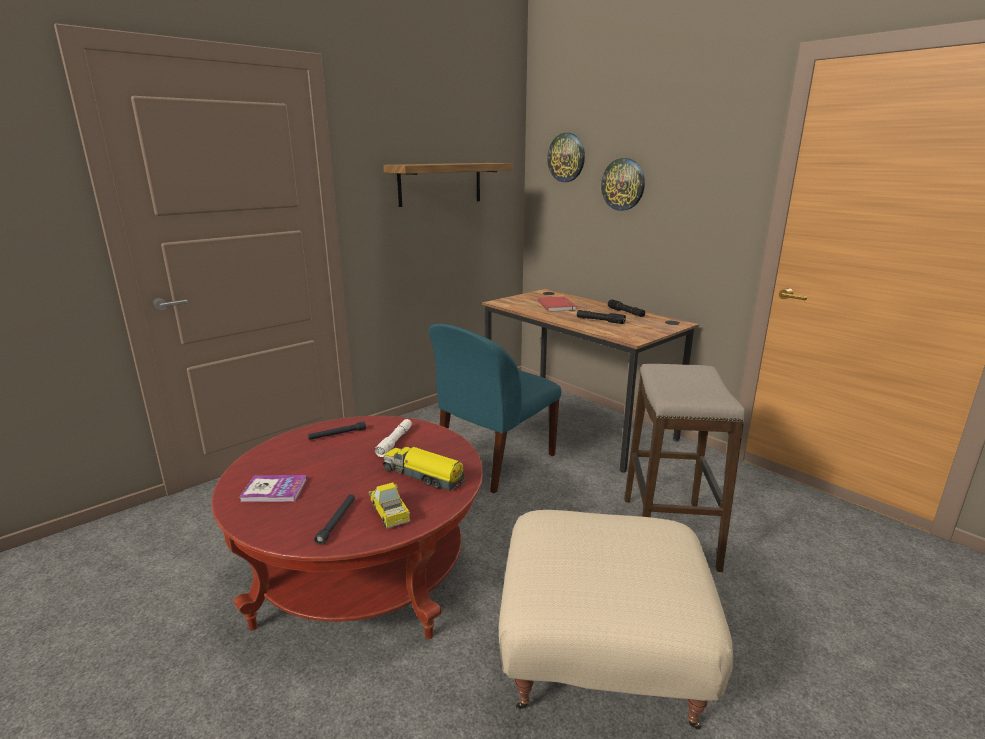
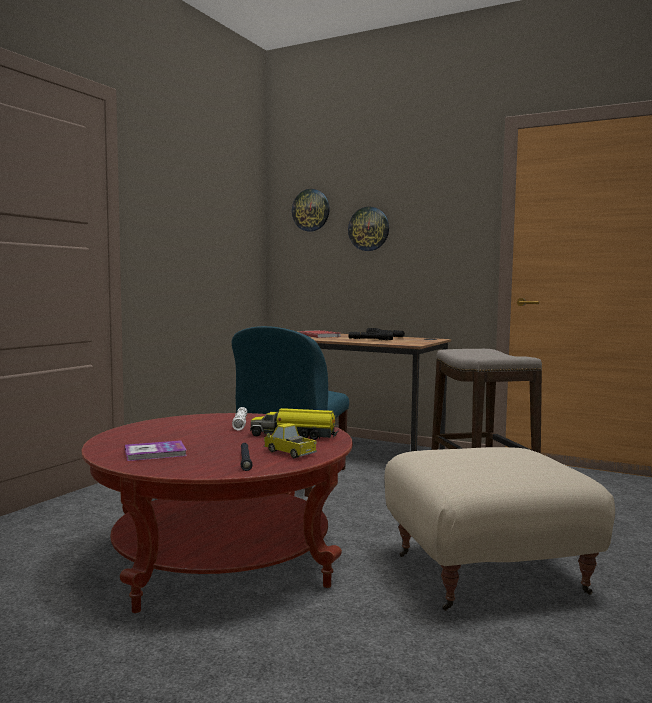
camera: 20 degrees left, 15 degrees down
black flashlight [308,421,366,440] -> none
shelf [383,163,512,207] -> none

